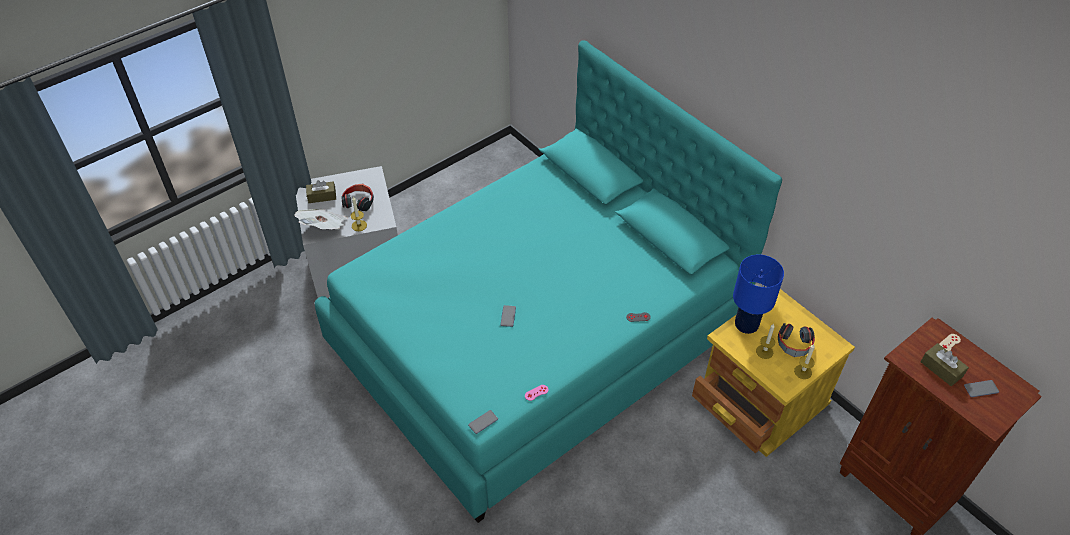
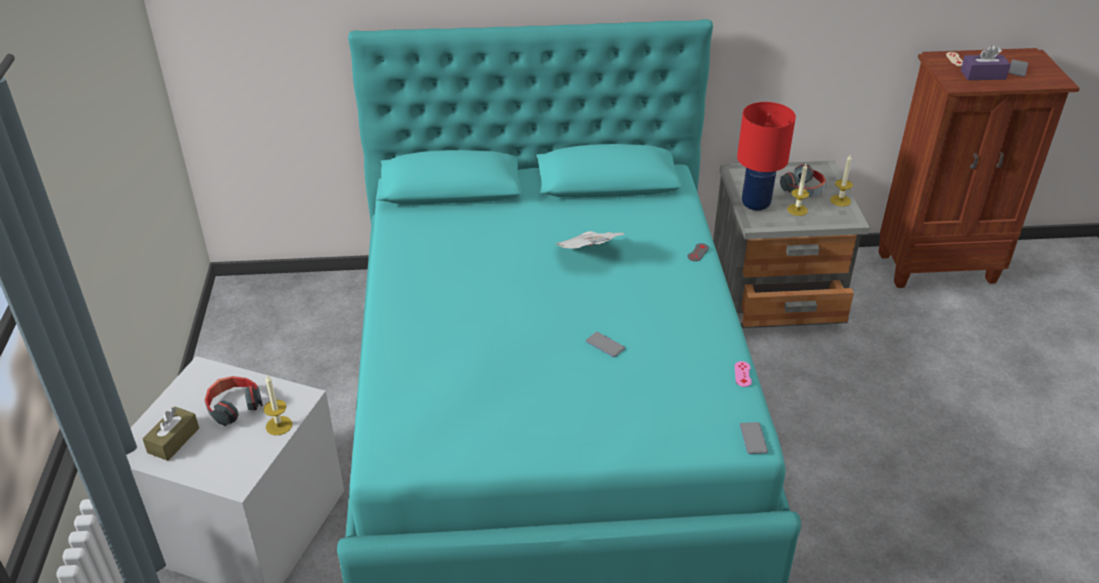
camera: 55 degrees left, 10 degrees down
newspaper [295,209,348,229] -> newspaper moved to [556,231,625,249]
yellow nightstand [692,289,855,457] -> grey nightstand [713,161,870,328]
blue table lamp [733,255,784,334] -> red table lamp [737,102,796,211]
brown tissue box [921,343,969,386] -> purple tissue box [961,45,1011,80]

